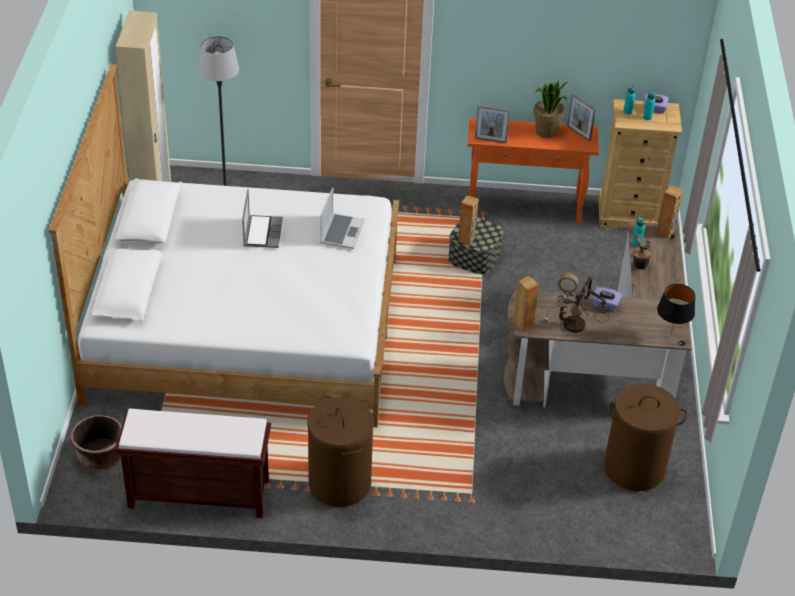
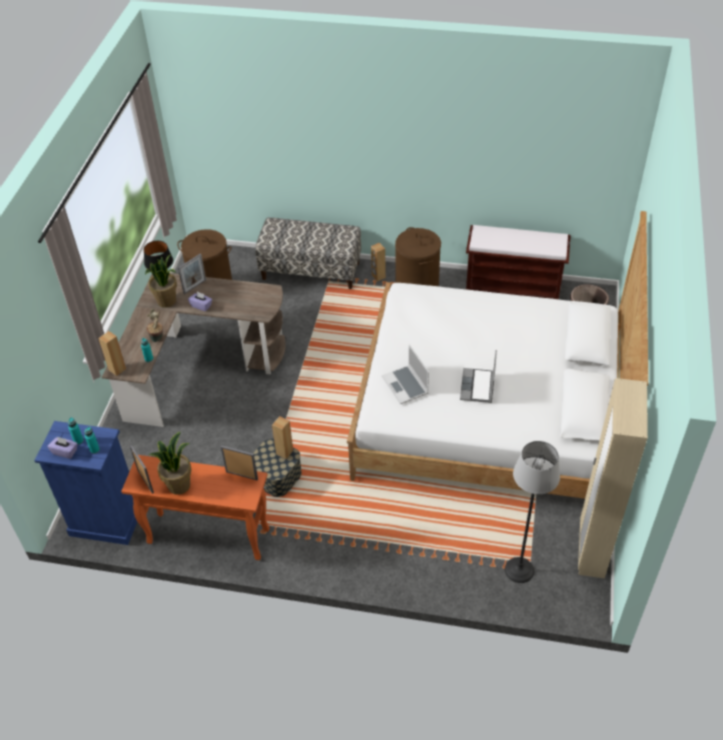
camera: 170 degrees left, 5 degrees up
laptop [320,187,365,249] -> laptop turned 45 degrees counterclockwise [382,344,429,404]
brown speaker [513,276,539,331] -> brown speaker moved to [371,243,386,282]
table lamp [543,273,609,333] -> none
beige dresser [598,99,682,228] -> blue dresser [34,421,137,545]
none -> potted plant [145,255,177,308]
none -> picture frame [178,254,206,294]
none -> bench [255,218,361,289]

